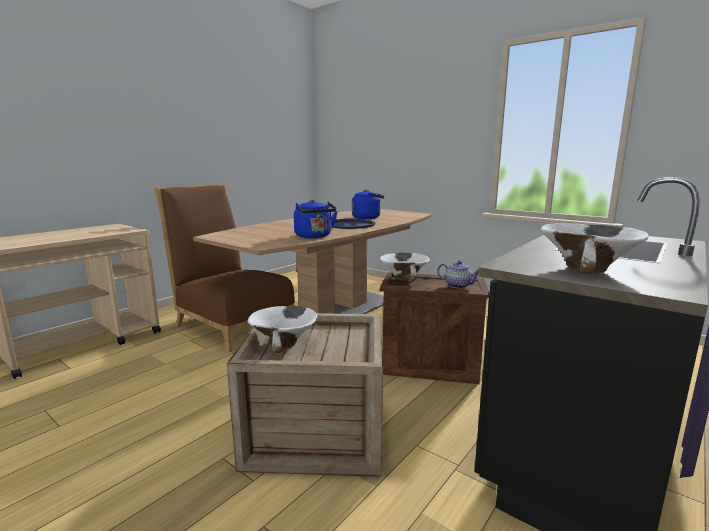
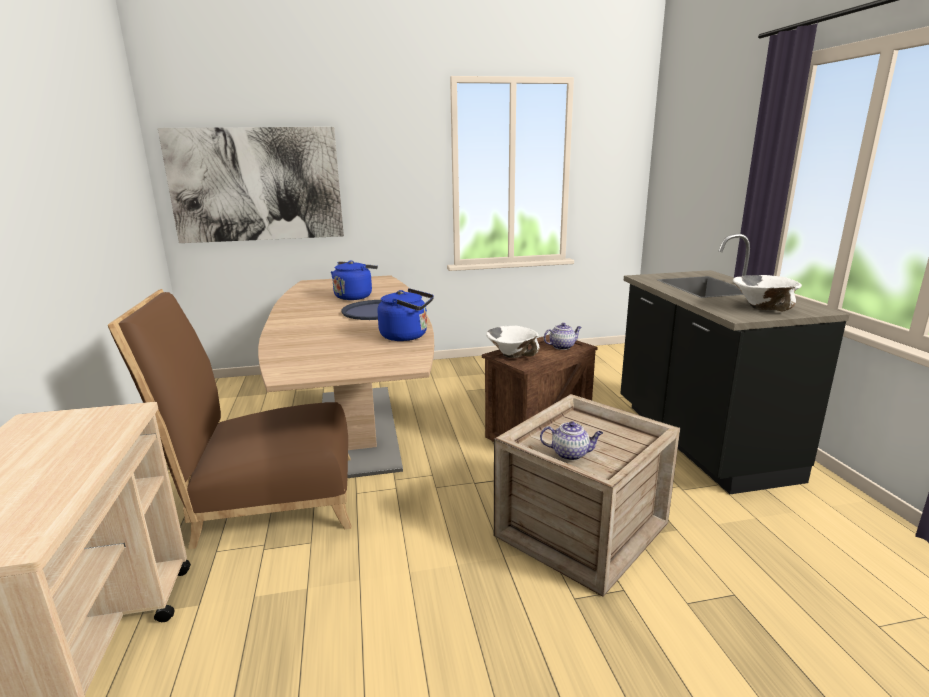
camera: 50 degrees left, 5 degrees up
white bowl [248,306,317,353] -> teapot [540,421,603,461]
none -> picture [158,127,344,243]

